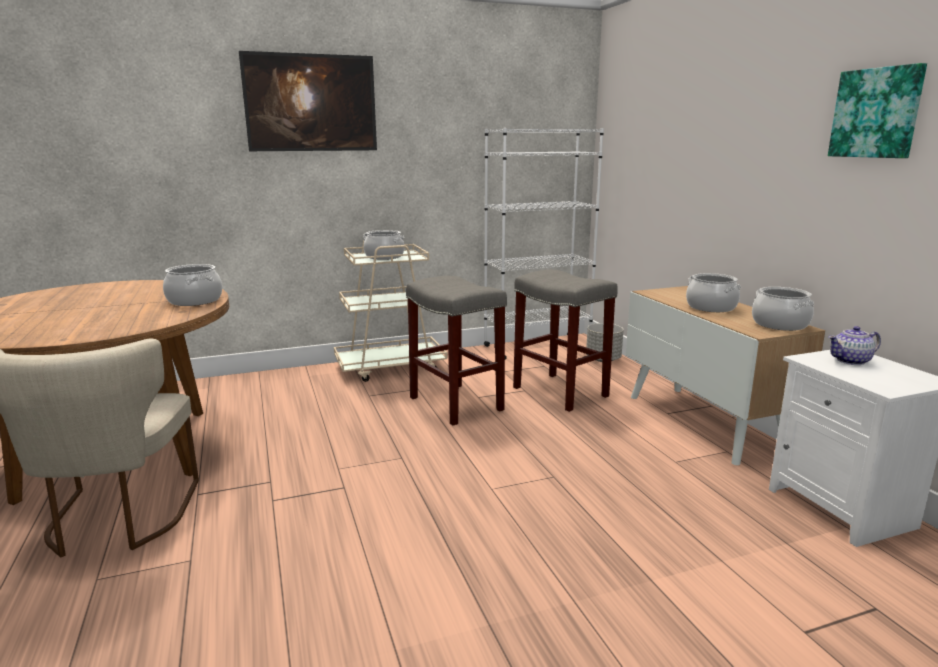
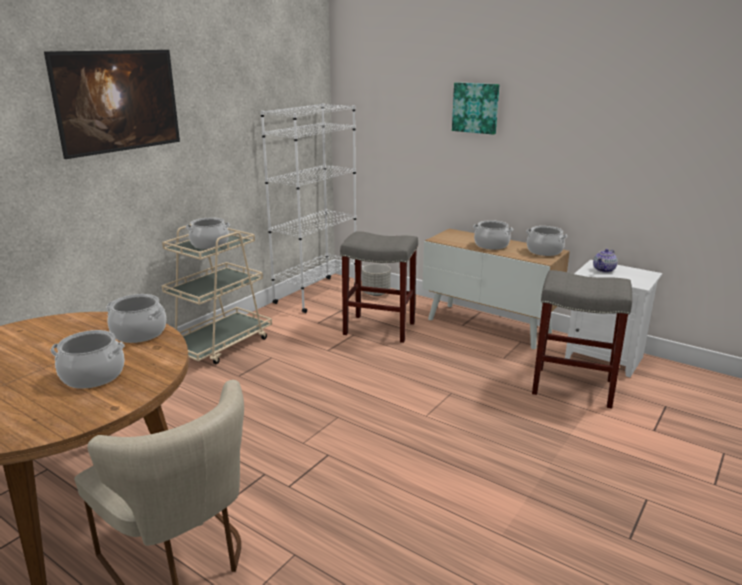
camera: 35 degrees left, 5 degrees up
grey stool [406,276,507,426] -> grey stool moved to [532,270,632,408]
picture [828,63,927,158] -> picture moved to [452,82,499,135]
none -> cooking pot [50,330,125,389]

